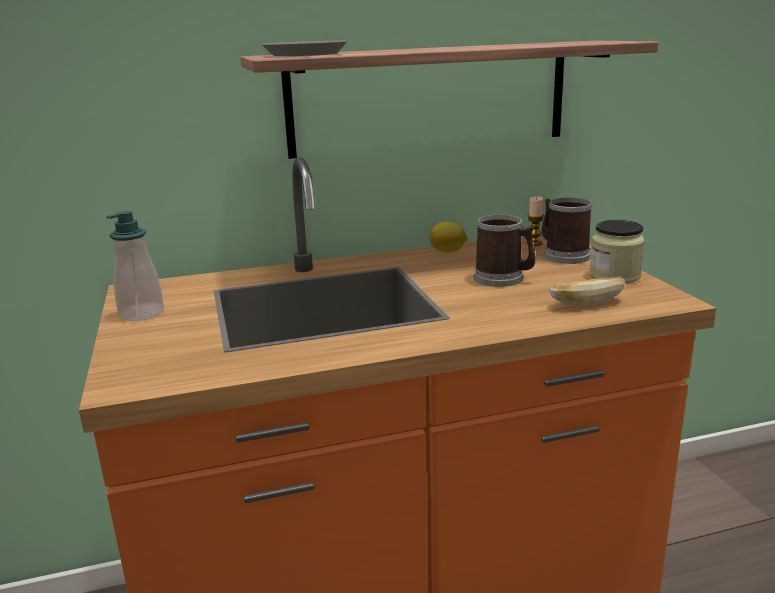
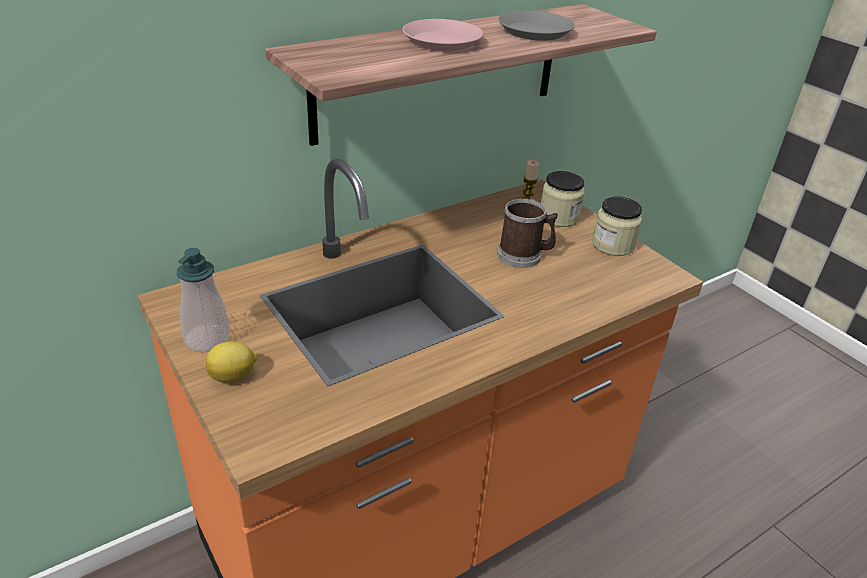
camera: 20 degrees left, 15 degrees up
grey plate [262,41,347,56] -> grey plate moved to [498,11,575,41]
lemon [430,221,468,253] -> lemon moved to [206,341,257,383]
mug [542,198,593,264] -> jar [541,171,585,227]
bread [549,277,625,305] -> none
none -> pink plate [402,19,483,51]

